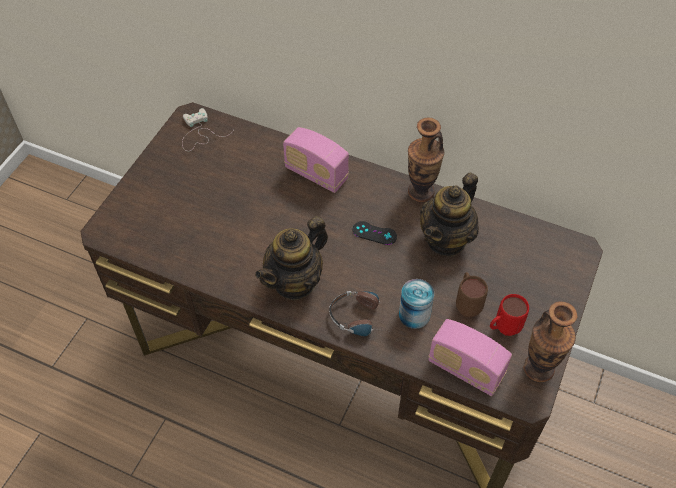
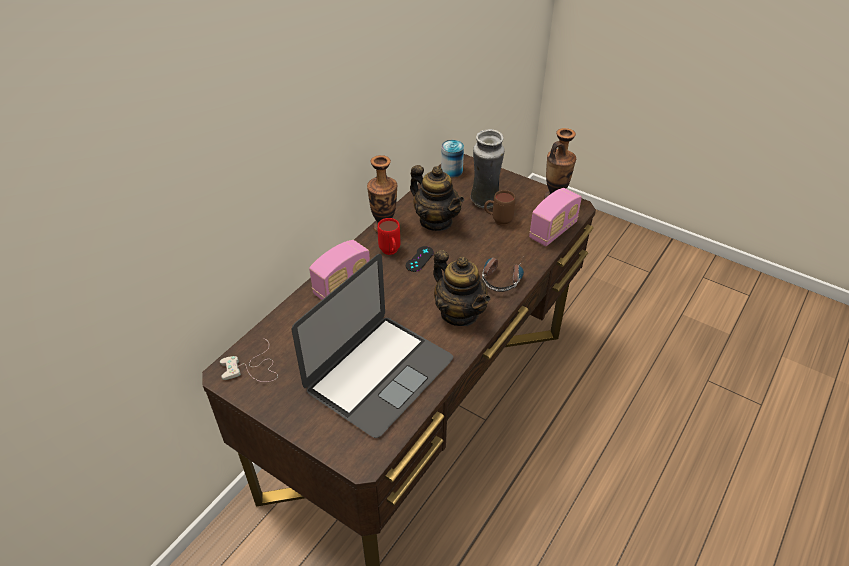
camera: 80 degrees left, 10 degrees down
can [399,279,434,329] -> can moved to [441,140,464,177]
red mug [490,294,529,336] -> red mug moved to [377,218,400,255]
none -> laptop [292,254,453,438]
none -> vase [471,129,504,209]

